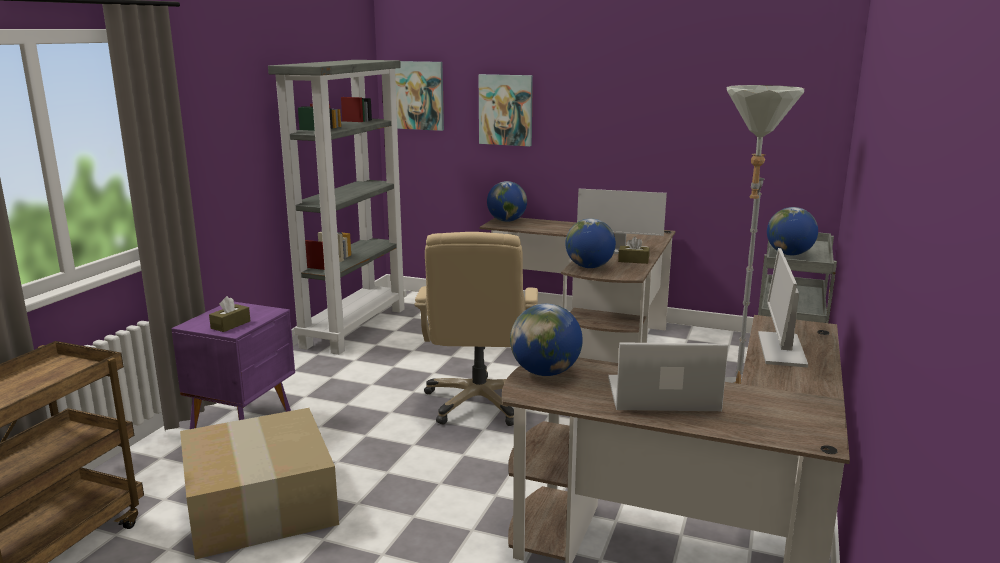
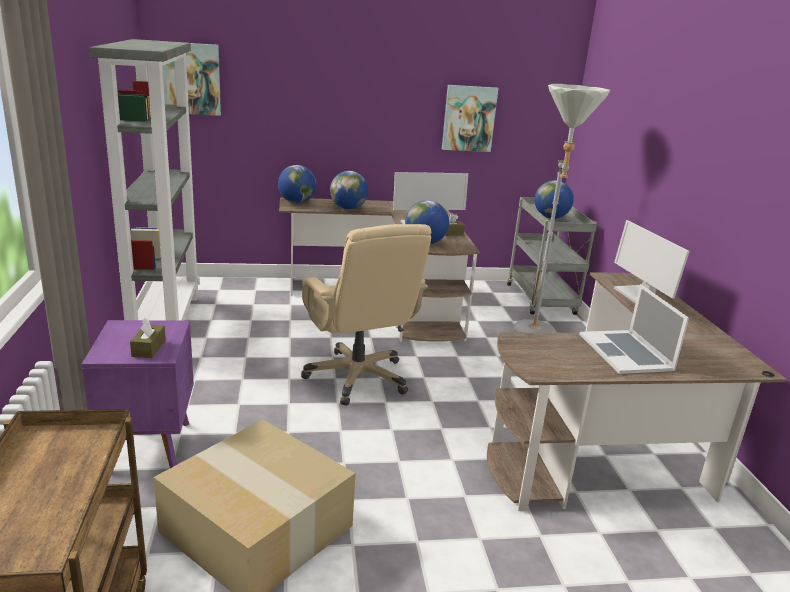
camera: 30 degrees left, 5 degrees up
picture [479,74,533,147] -> picture moved to [442,85,498,152]
globe [510,304,583,376] -> globe moved to [330,171,368,210]
laptop [608,342,728,411] -> laptop turned 75 degrees counterclockwise [579,284,689,374]

